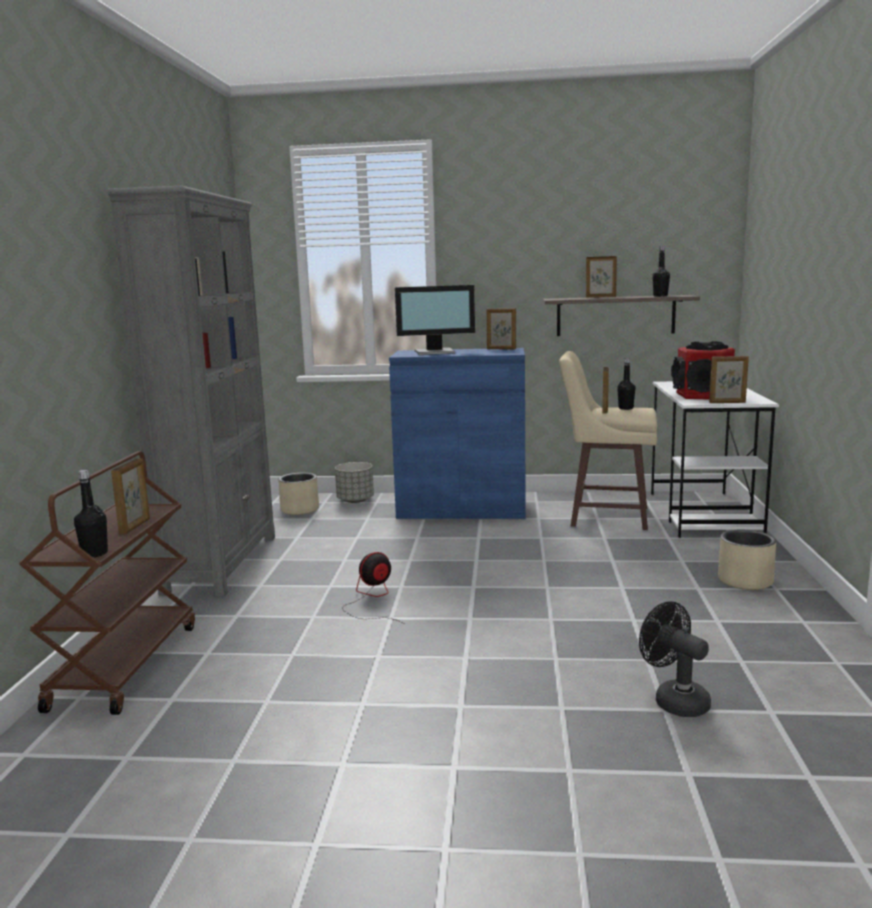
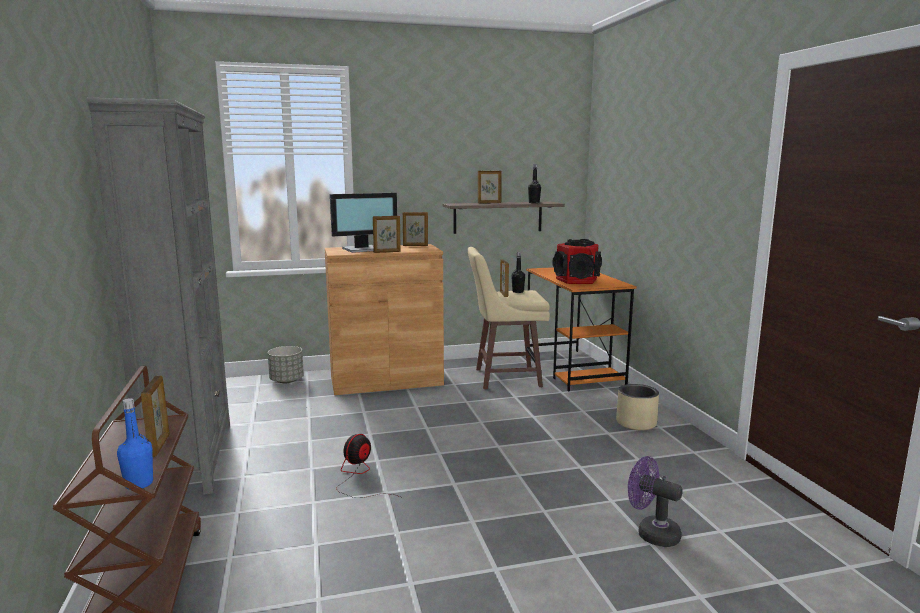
camera: 20 degrees left, 0 degrees up
black bottle [74,470,108,557] -> blue bottle [117,398,153,490]
beige planter [278,473,319,515] -> none
blue cabinet [389,348,526,519] -> brown cabinet [325,244,444,395]
black fan [639,601,711,717] -> purple fan [628,456,683,547]
white desk [651,381,779,538] -> orange desk [526,267,637,391]
picture frame [709,356,749,403] -> picture frame moved to [373,216,401,253]

